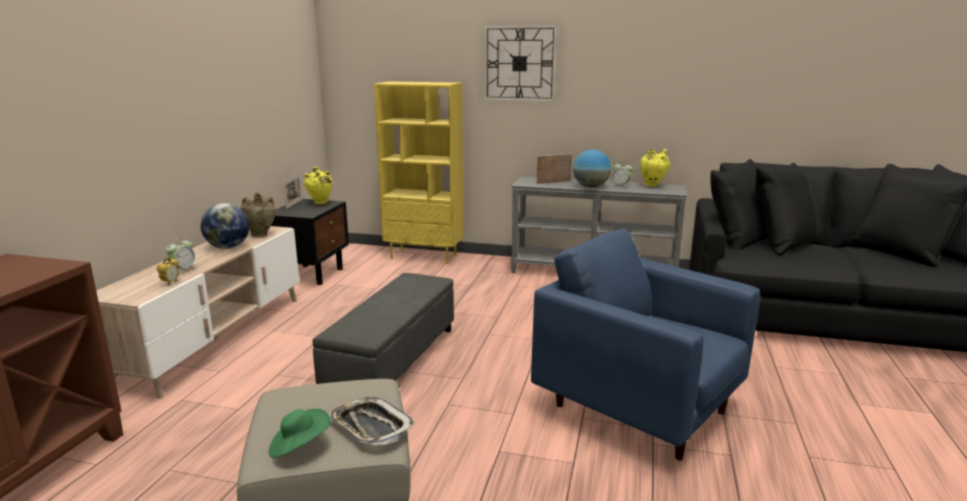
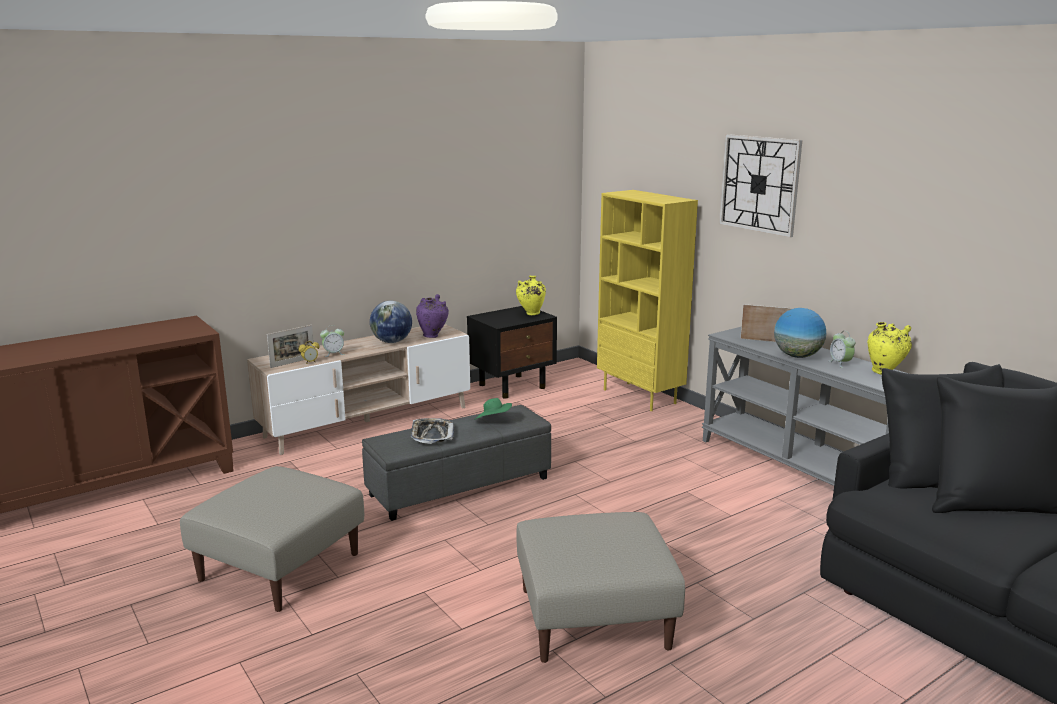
camera: 40 degrees right, 0 degrees up
beige vase [241,192,276,237] -> purple vase [416,294,449,338]
green hat [269,409,331,458] -> green hat moved to [474,398,512,420]
picture frame [283,173,302,209] -> picture frame moved to [267,325,314,368]
tray [329,397,415,445] -> tray moved to [411,418,454,444]
blue armchair [531,229,760,461] -> beige ottoman [517,512,685,663]

